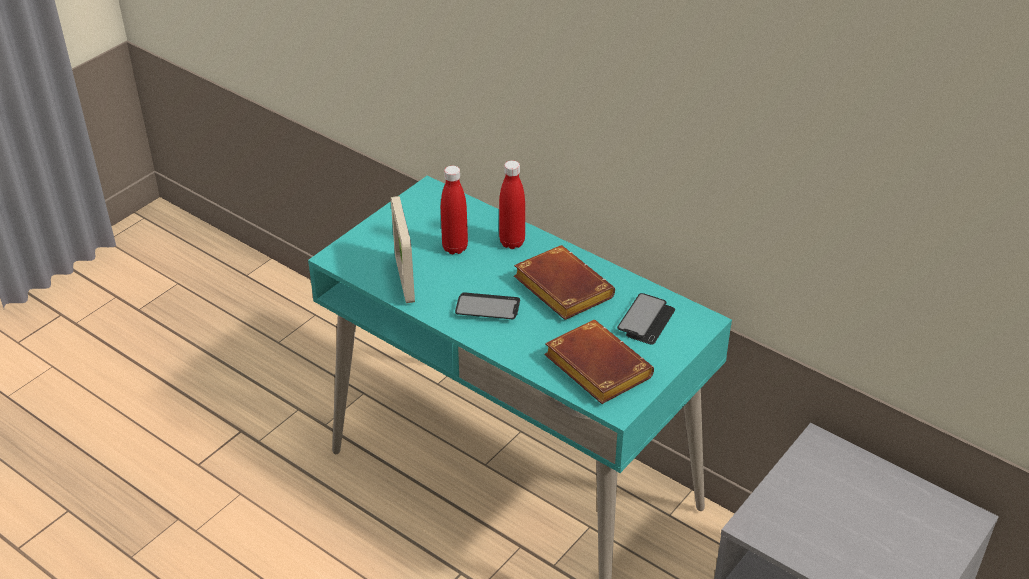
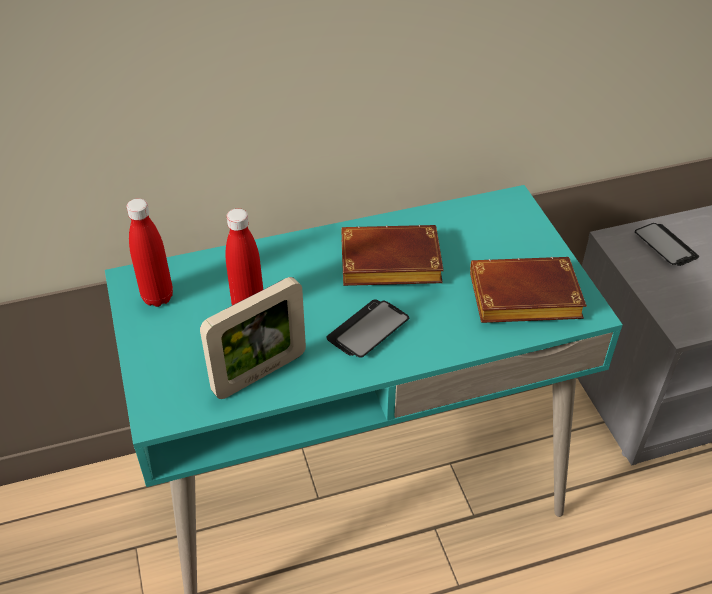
camera: 55 degrees left, 5 degrees up
picture frame [391,196,415,303] -> picture frame turned 60 degrees counterclockwise [200,277,306,399]
red bottle [499,160,525,249] -> red bottle moved to [126,198,173,307]
phone [617,293,675,345] -> phone moved to [635,223,699,266]

